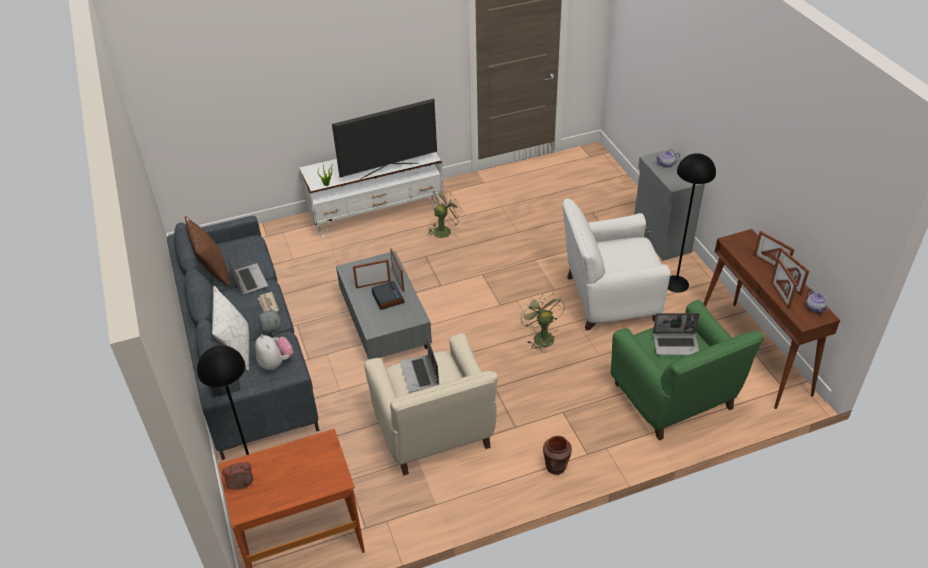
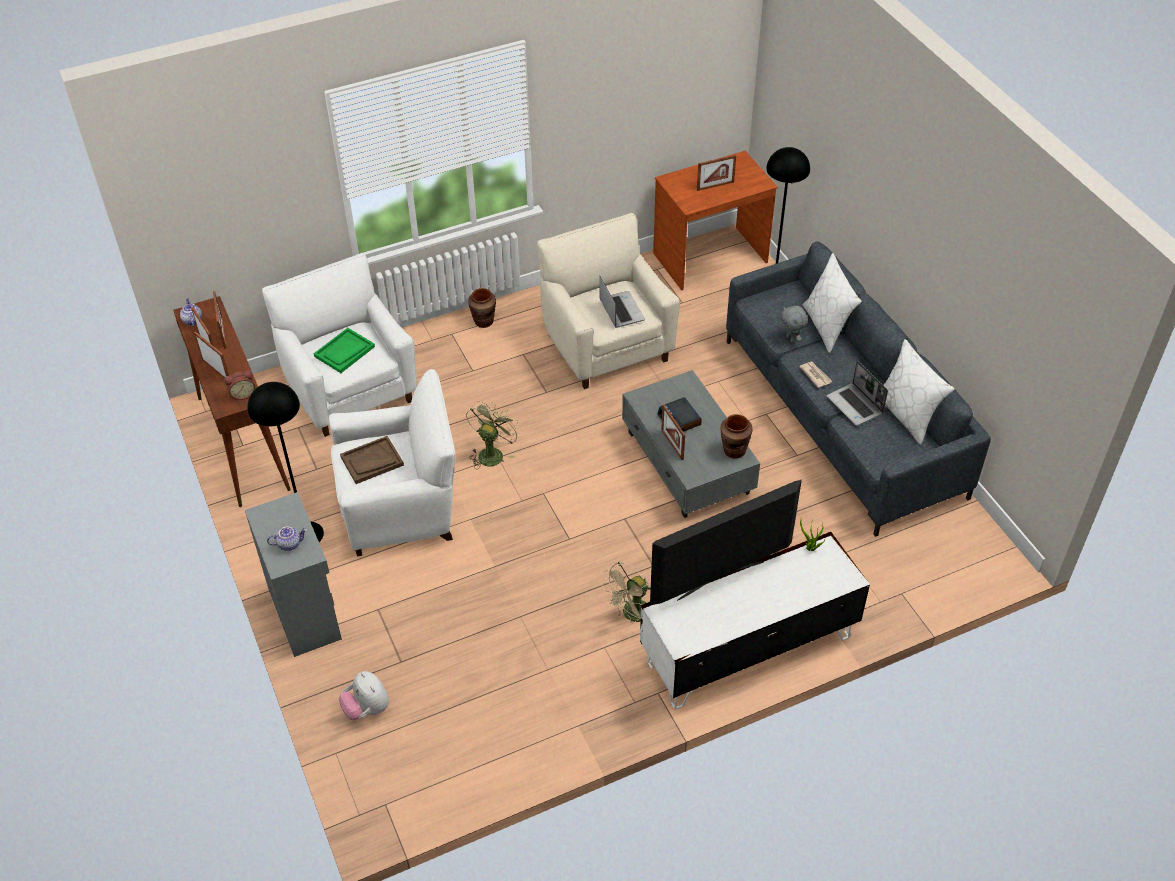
camera: 175 degrees right, 5 degrees up
brown pillow [185,216,230,288] -> white pillow [883,339,954,445]
alarm clock [222,462,253,490] -> alarm clock moved to [224,370,256,400]
plush toy [255,334,294,370] -> plush toy moved to [339,671,389,720]
picture frame [353,259,391,289] -> picture frame moved to [697,155,736,191]
green fan [519,293,565,350] -> green fan turned 135 degrees counterclockwise [466,401,521,469]
green armchair [611,300,764,441] -> white armchair [262,253,417,437]
laptop [653,313,699,355] -> green tray [314,328,375,373]
none -> brown tray [340,436,404,484]
none -> brown vase [721,414,752,458]

